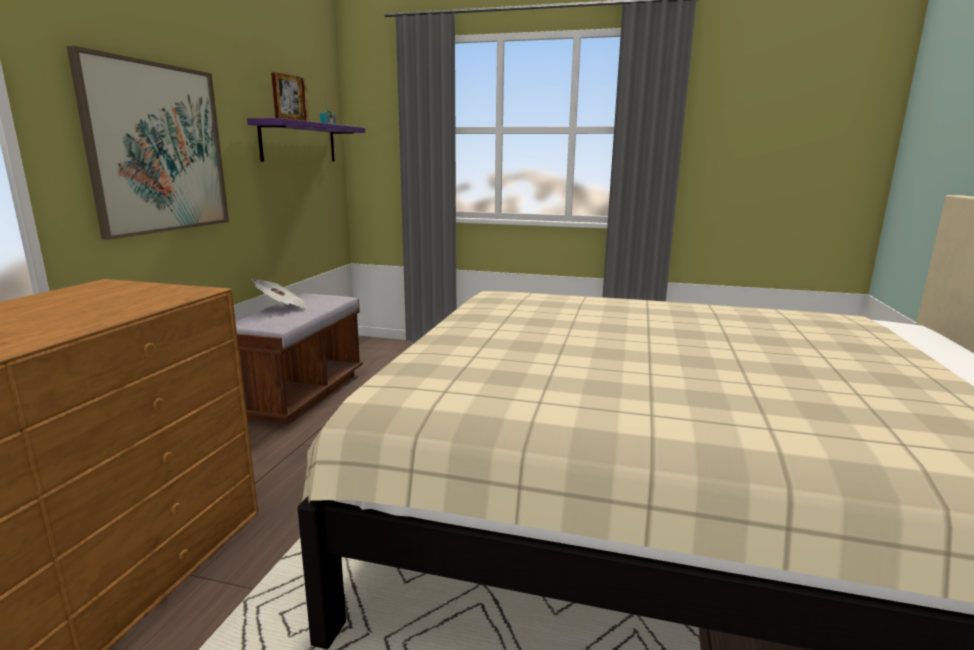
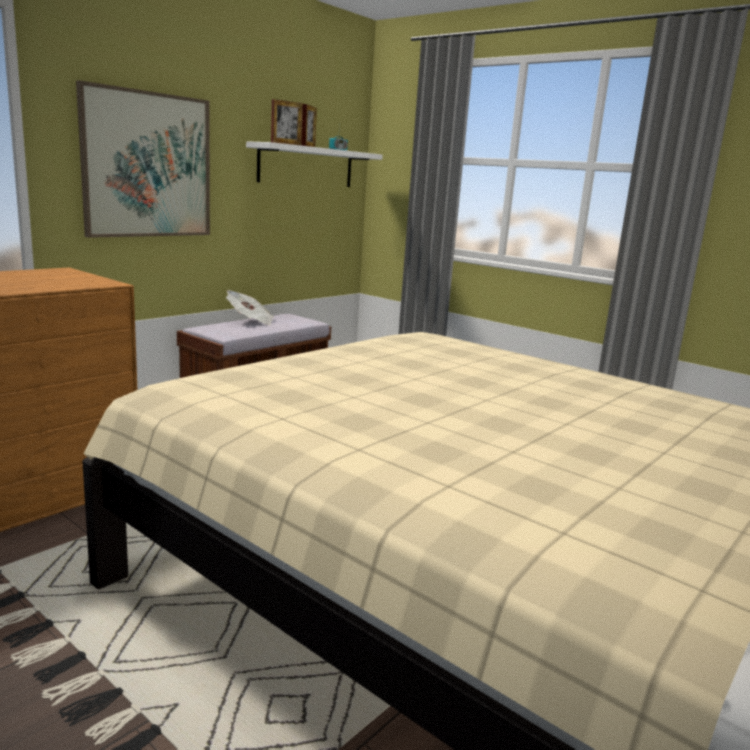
camera: 25 degrees right, 0 degrees up
purple shelf [247,118,365,162] -> white shelf [246,141,383,187]

